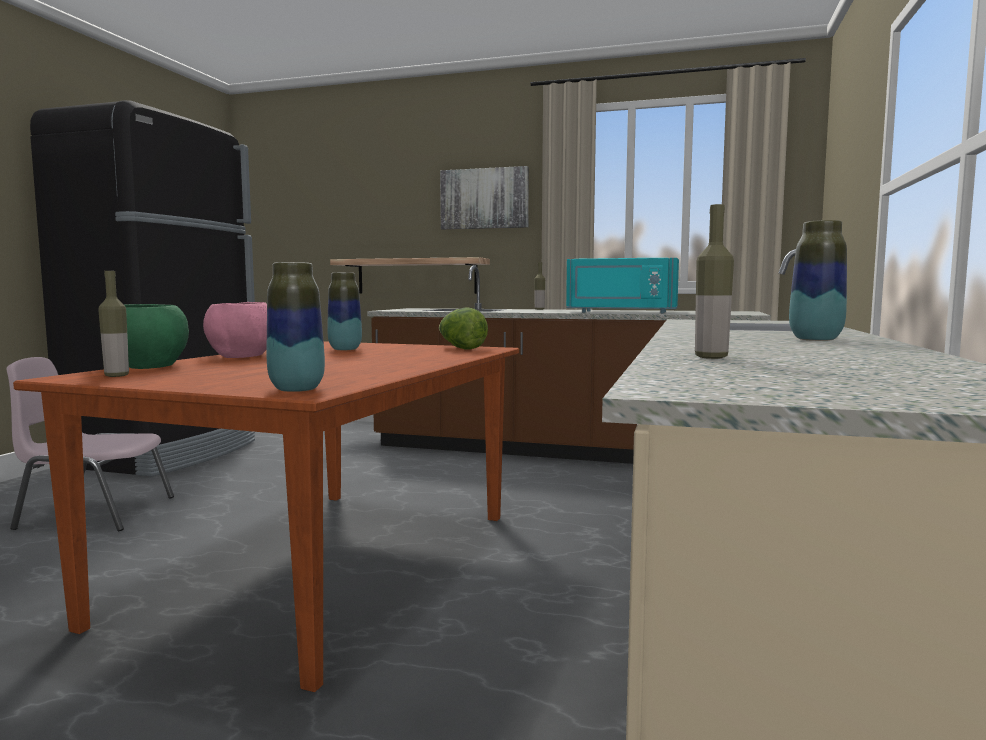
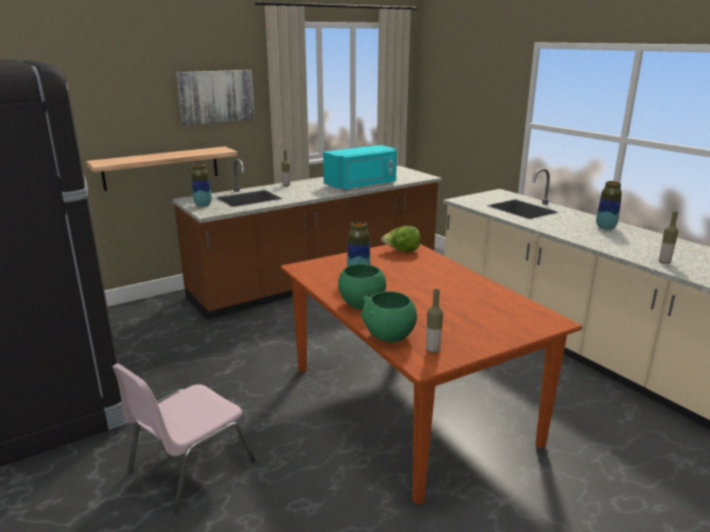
camera: 50 degrees left, 15 degrees up
pink bowl [203,302,267,358] -> green bowl [338,263,386,310]
vase [267,262,325,392] -> vase moved to [192,164,212,207]

